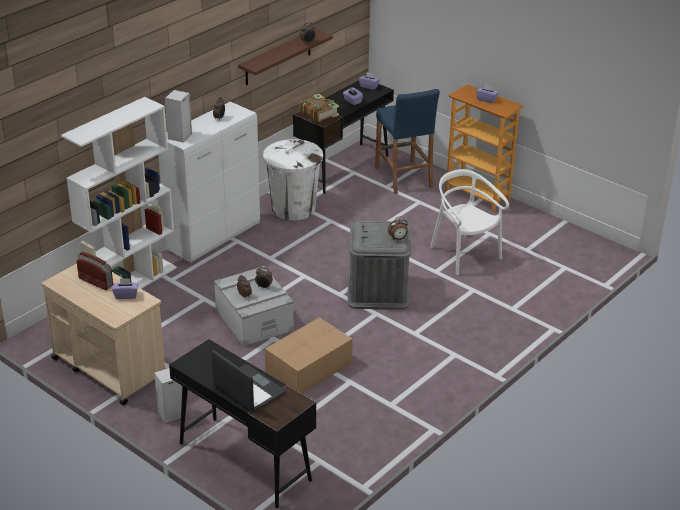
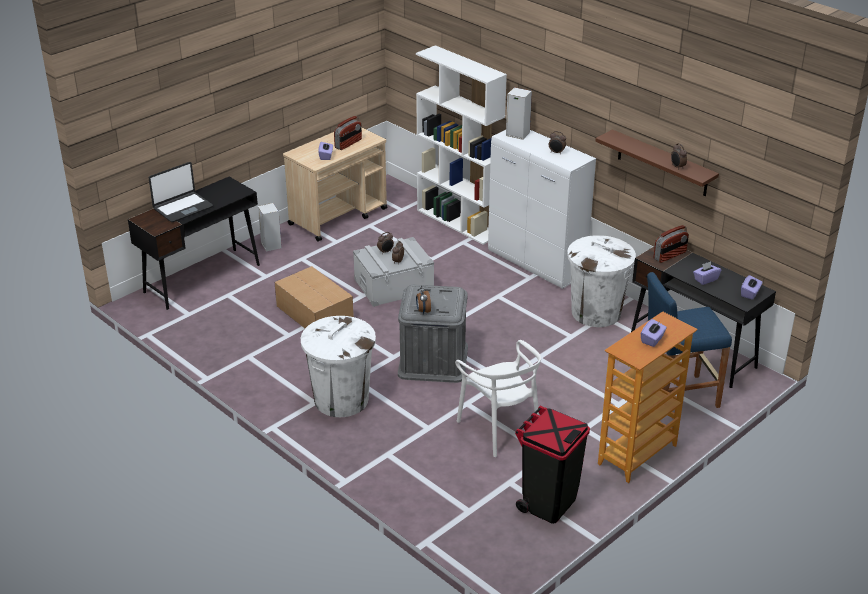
camera: 95 degrees right, 0 degrees up
book [299,94,339,122] -> radio [654,225,689,263]
white chair [430,169,509,275] -> white chair turned 90 degrees clockwise [455,340,541,457]
none -> white trash can [301,316,376,417]
none -> black trash can [515,406,590,524]

